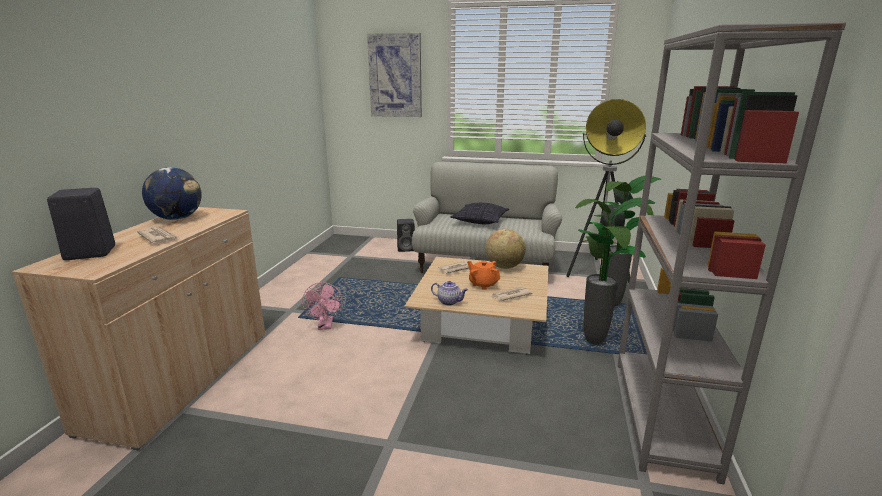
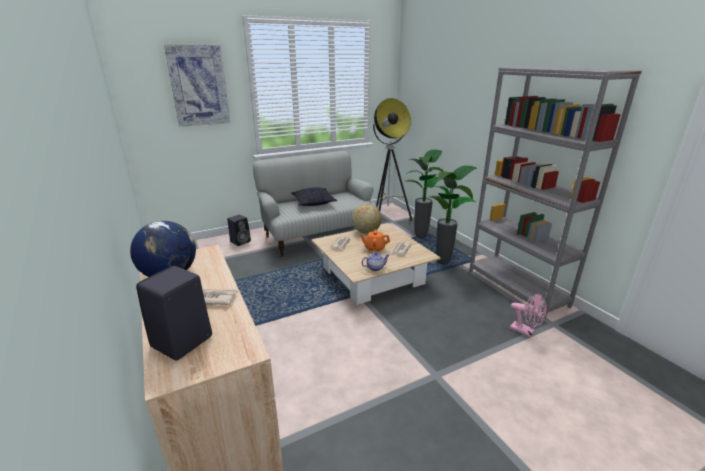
camera: 40 degrees left, 5 degrees up
pink fan [302,282,342,330] -> pink fan moved to [510,293,547,337]

